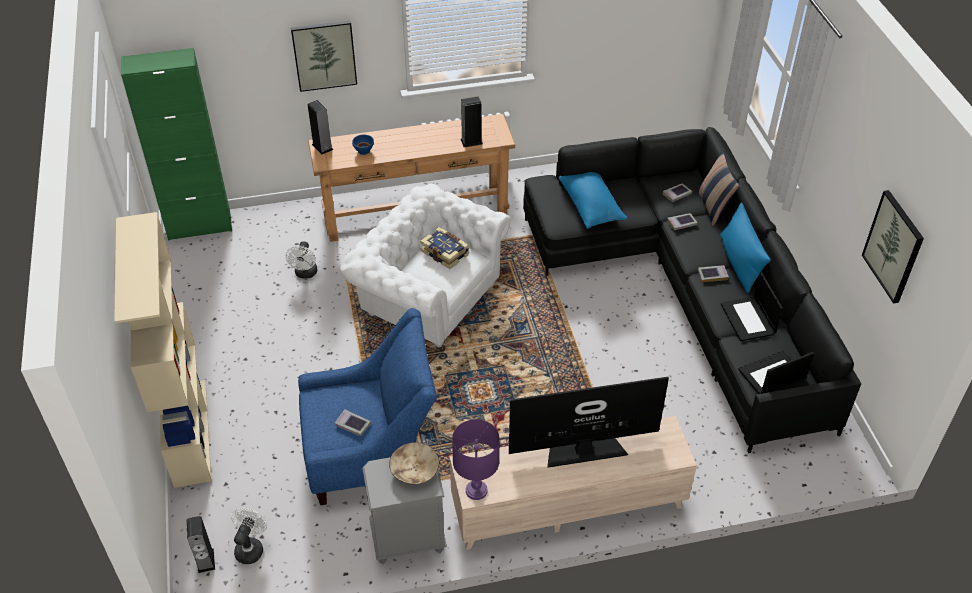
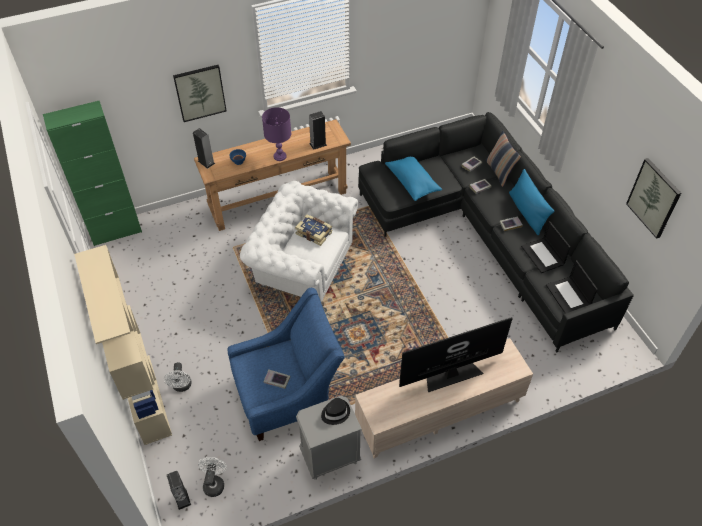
camera: 10 degrees left, 5 degrees up
white fan [286,241,317,279] -> white fan moved to [164,362,192,392]
beige bowl [389,442,439,484] -> black hat [321,398,350,425]
purple table lamp [452,419,499,500] -> purple table lamp moved to [262,107,291,161]
laptop [738,351,814,394] -> laptop turned 75 degrees counterclockwise [546,260,598,314]

